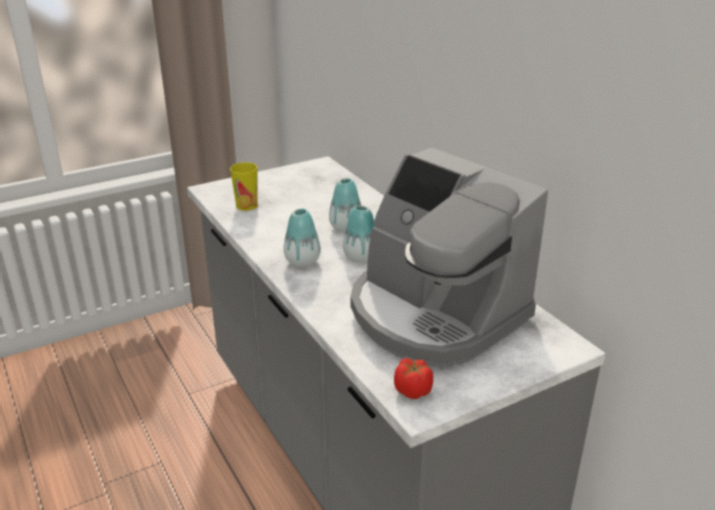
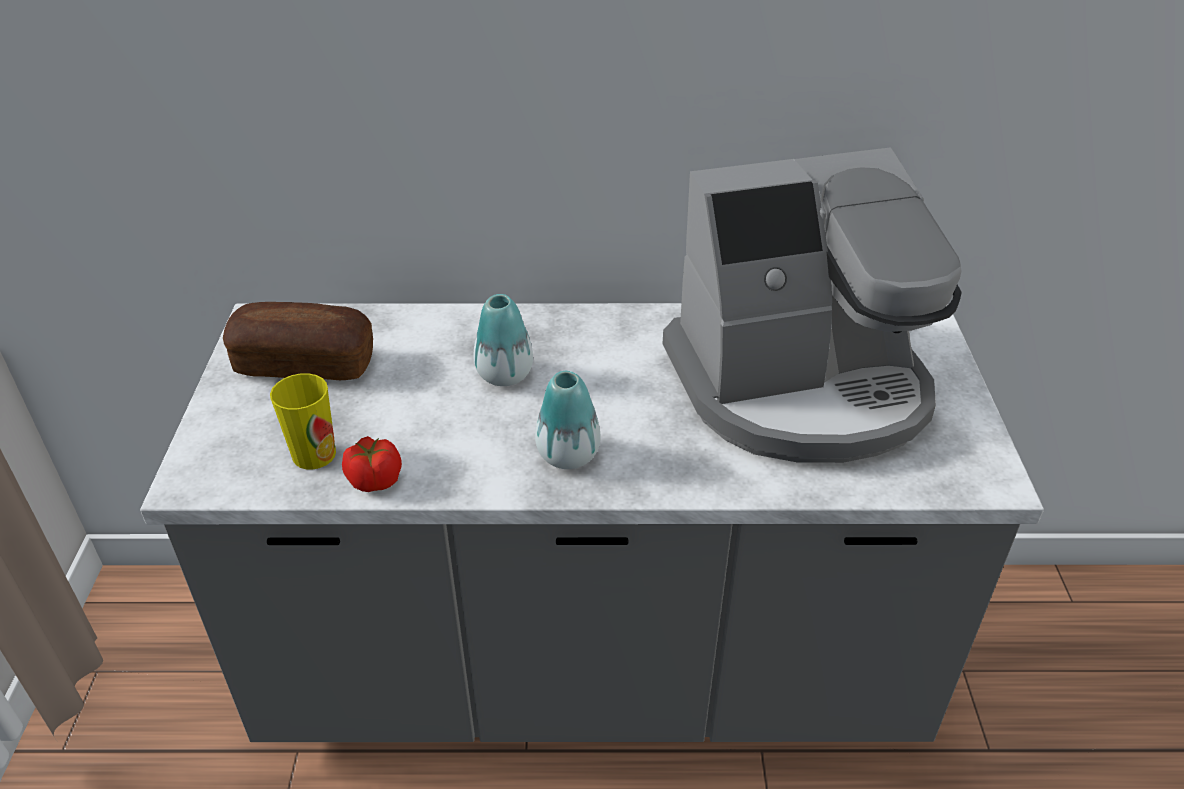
camera: 60 degrees left, 10 degrees up
vase [343,205,375,263] -> none
tomato [394,358,433,399] -> tomato moved to [342,436,402,492]
none -> bread [223,302,373,380]

